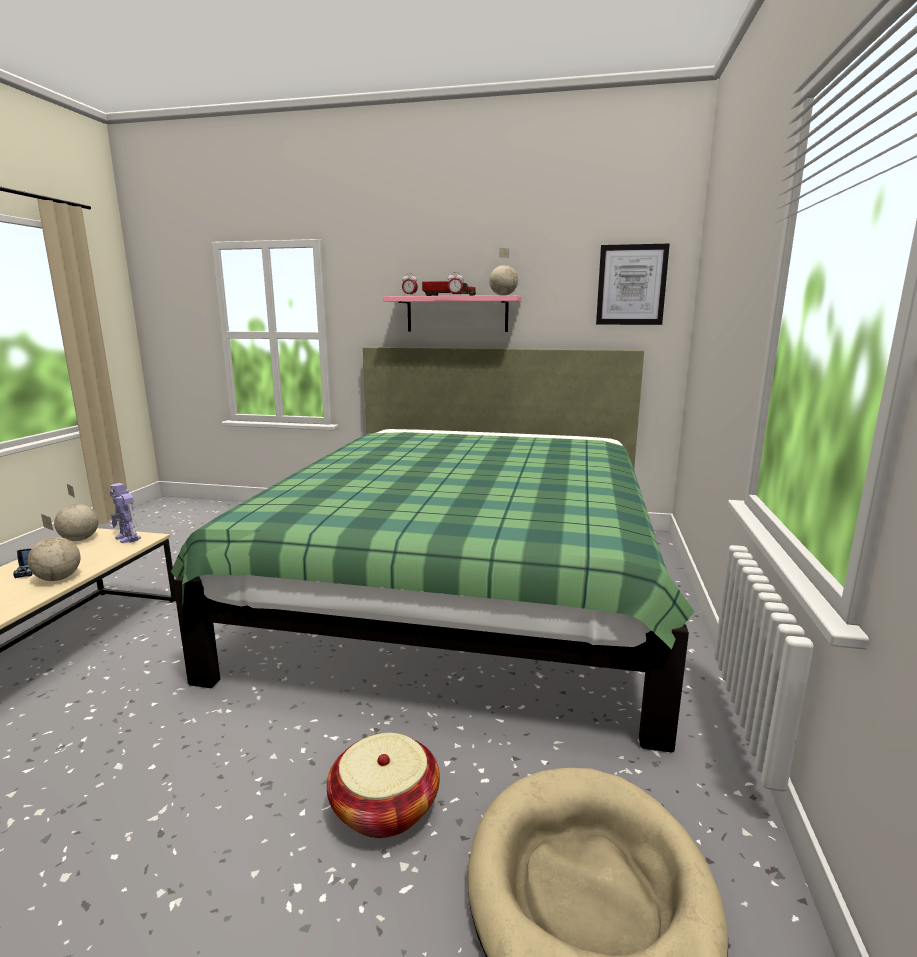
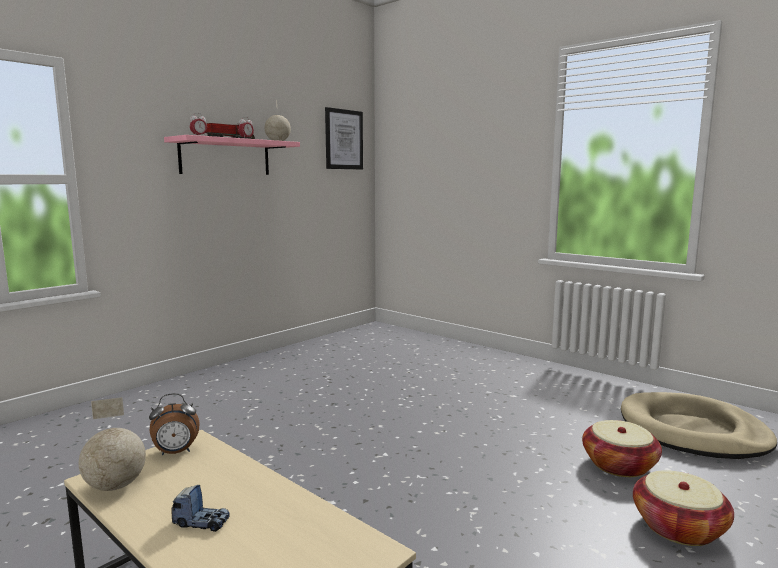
camera: 60 degrees left, 5 degrees down
globe [28,514,80,581] -> none
toy robot [110,483,141,543] -> alarm clock [149,393,200,455]
green bed [171,347,695,753] -> none
none -> basket [633,470,734,546]

